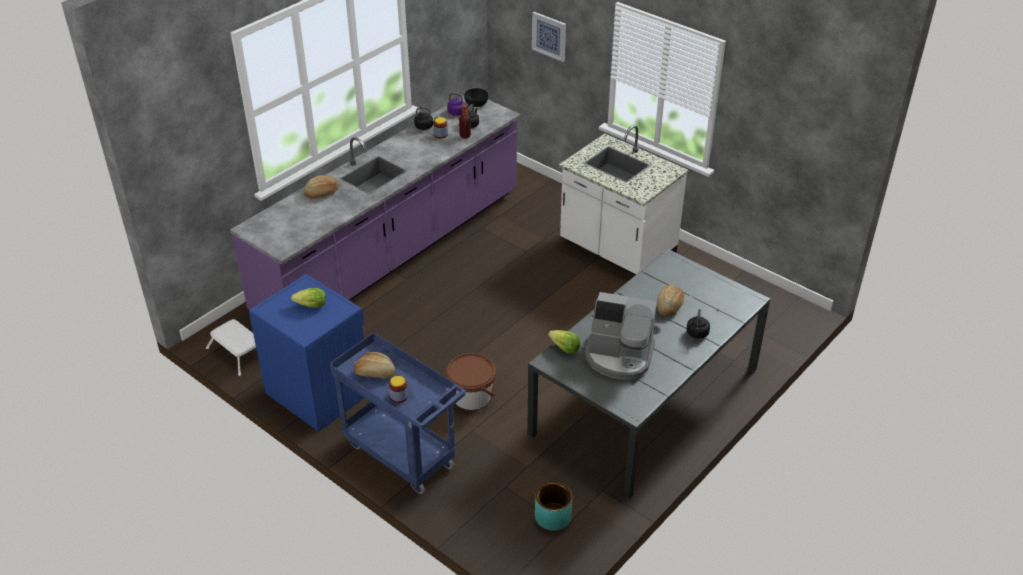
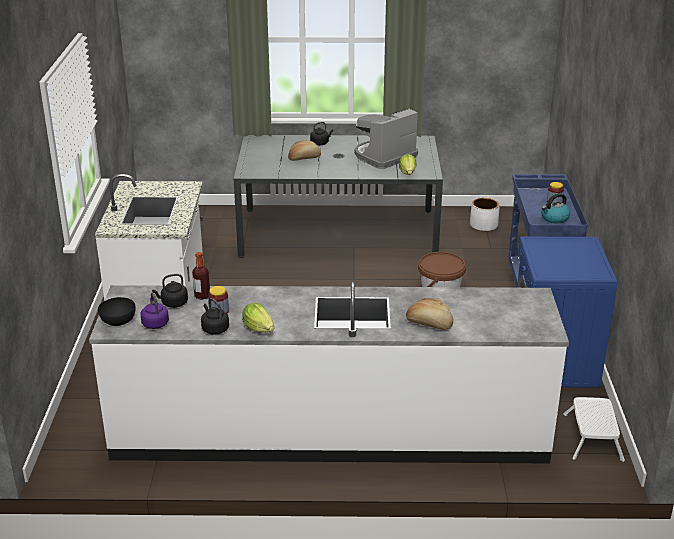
camera: 130 degrees left, 10 degrees down
purple counter [230,96,521,317] -> white counter [89,282,569,464]
lettuce [291,288,326,308] -> lettuce moved to [242,303,274,333]
bread [354,352,395,379] -> kettle [541,193,570,223]
picture [532,12,566,62] -> none
turquoise planter [535,482,572,531] -> white planter [470,198,500,231]
coffee machine [585,292,657,380] -> coffee machine turned 105 degrees counterclockwise [354,108,418,169]

